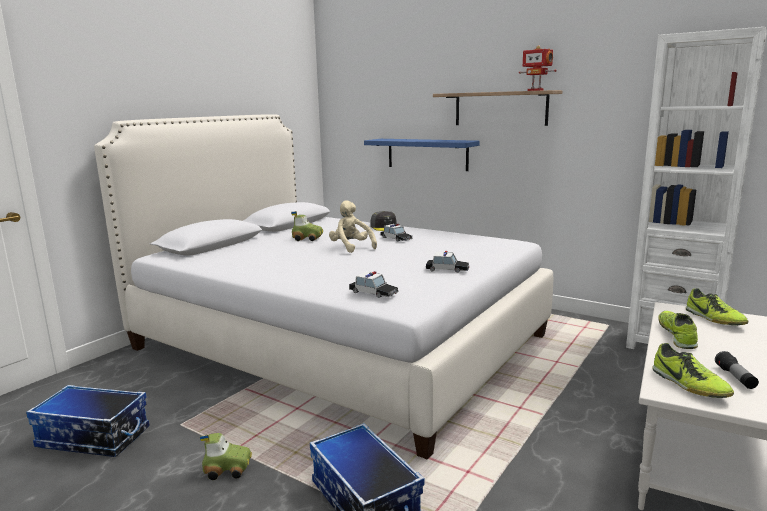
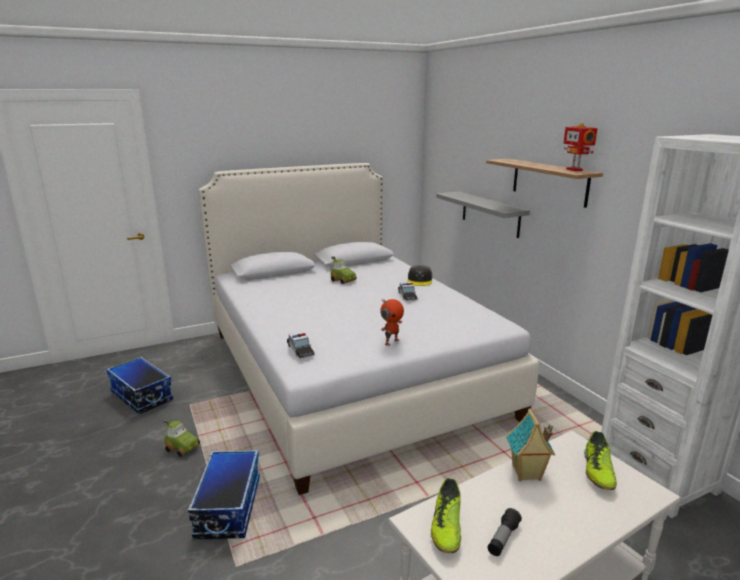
camera: 30 degrees right, 5 degrees up
beige plush toy [329,200,377,253] -> none
blue shelf [364,139,480,171] -> grey shelf [436,192,530,238]
toy car [426,251,469,273] -> toy robot [380,299,404,346]
shoe [659,311,698,349] -> toy house [506,408,555,481]

